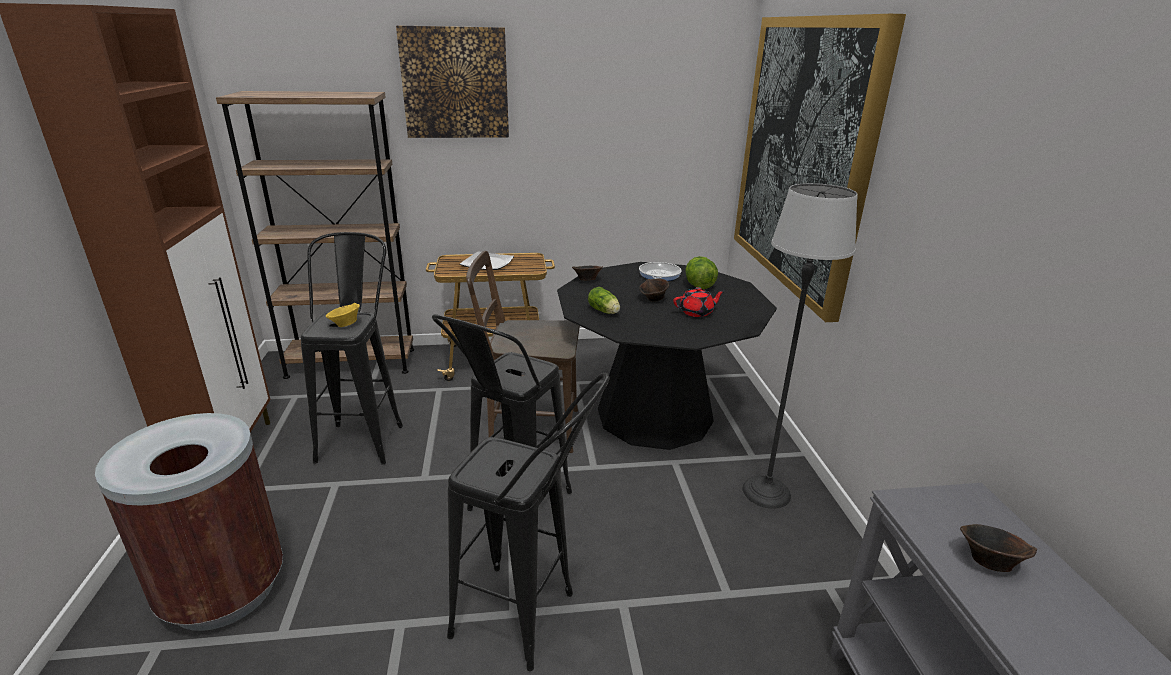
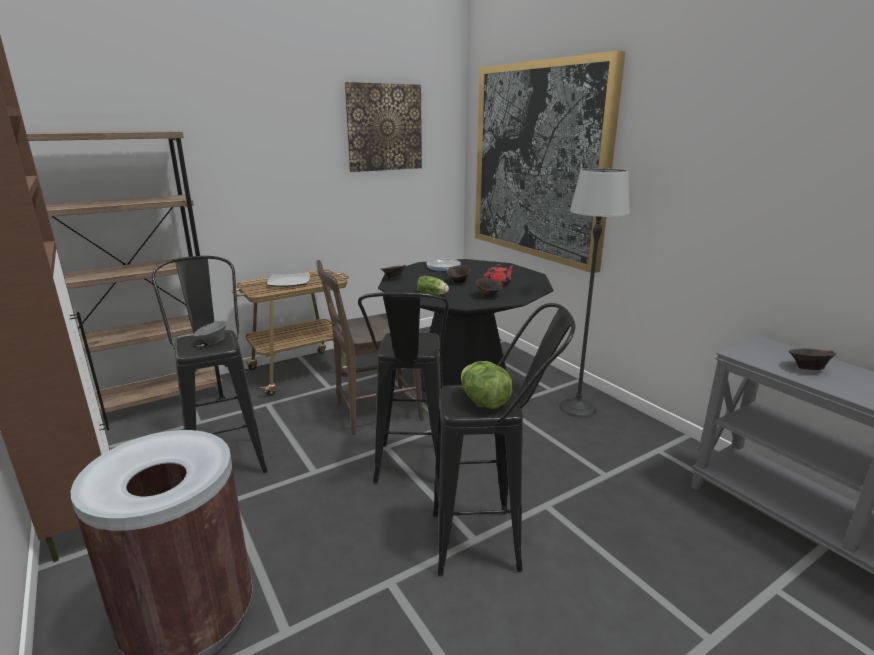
camera: 25 degrees left, 5 degrees down
yellow bowl [326,303,360,327] -> grey bowl [194,321,227,345]
picture [396,25,509,138] -> picture moved to [345,82,422,172]
lettuce [685,256,718,289] -> lettuce moved to [461,361,513,409]
none -> brown bowl [476,278,503,298]

